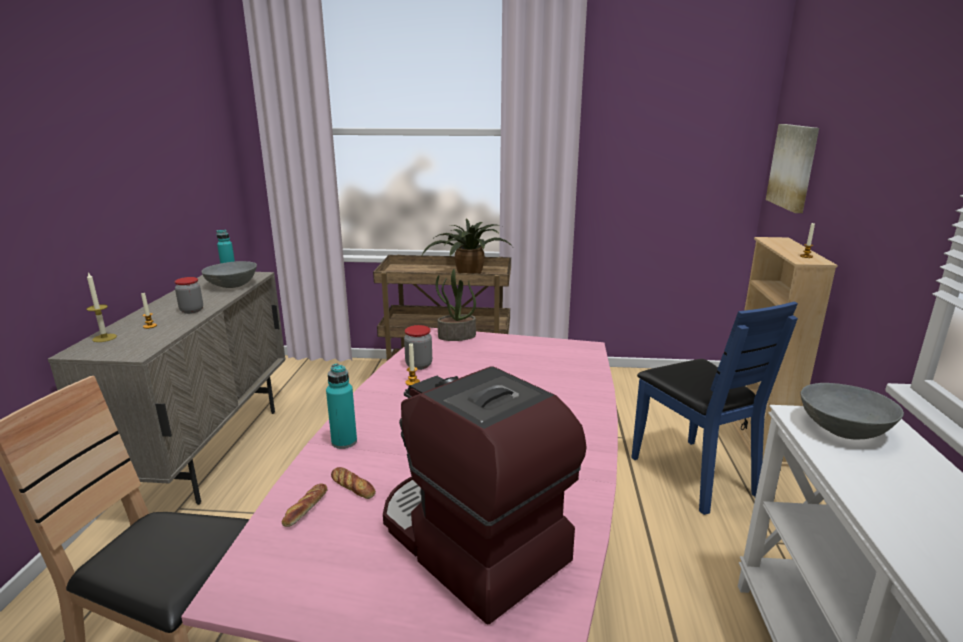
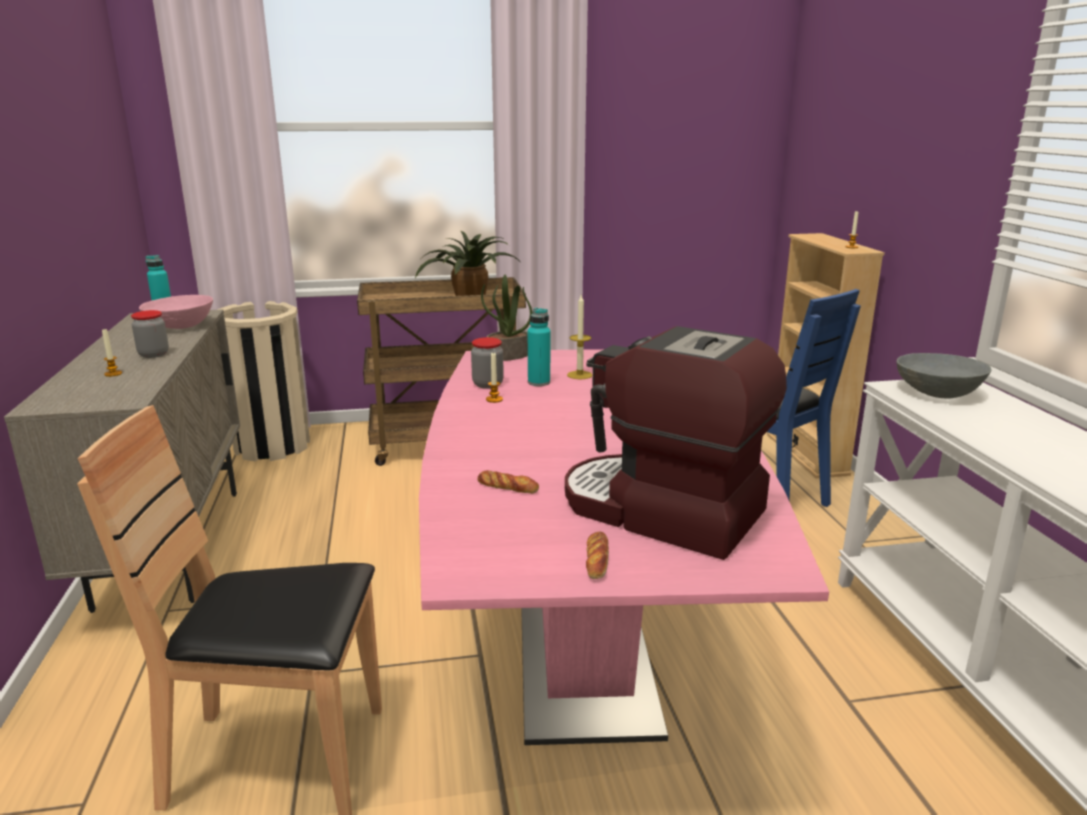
camera: 15 degrees left, 0 degrees up
candle [87,272,117,342] -> candle moved to [567,295,593,379]
grey bowl [202,261,257,288] -> pink bowl [139,295,213,329]
bread [282,483,327,527] -> bread moved to [586,532,609,579]
turquoise bottle [326,364,357,449] -> turquoise bottle moved to [528,308,550,386]
picture [766,124,819,213] -> none
none -> beige trash can [217,301,310,462]

